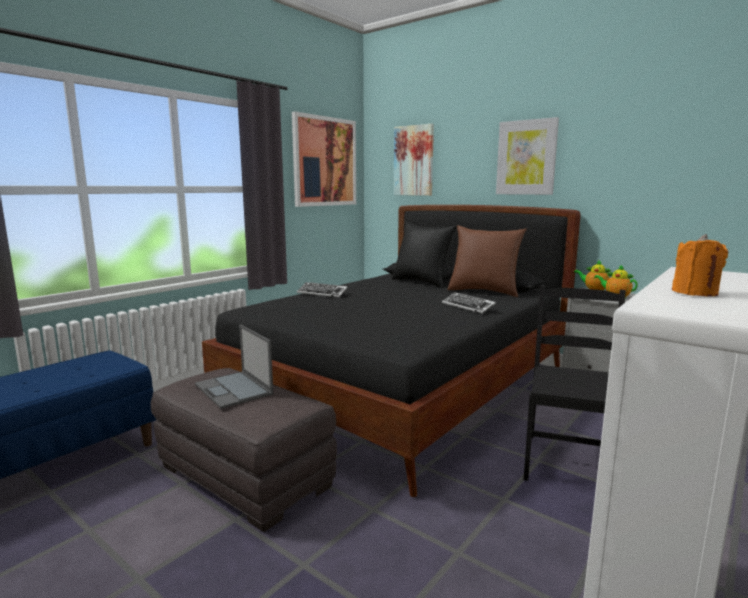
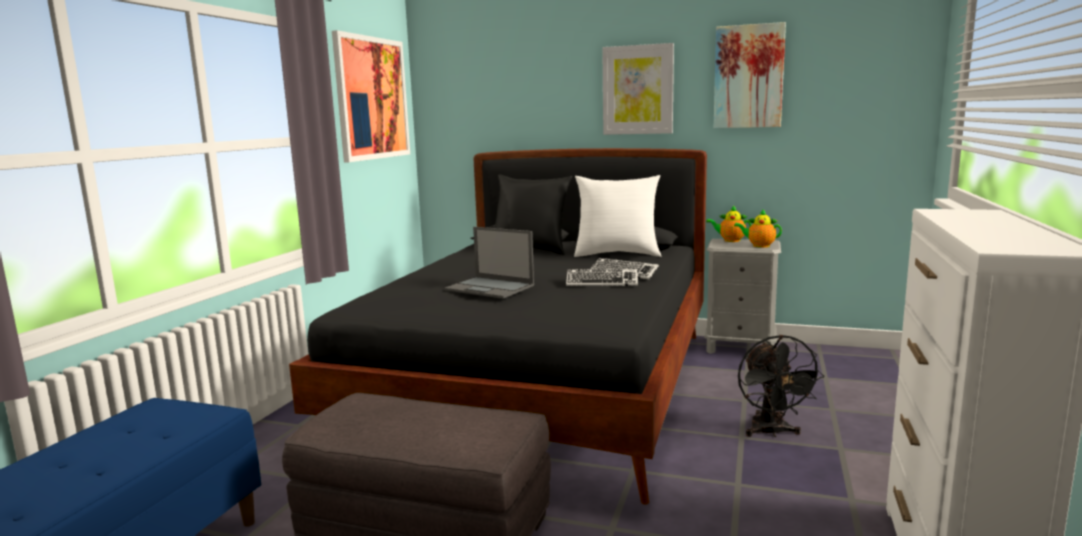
camera: 20 degrees left, 0 degrees up
laptop [195,324,273,409] -> laptop moved to [444,227,534,299]
keyboard [297,282,348,297] -> keyboard moved to [566,269,638,286]
picture [394,123,434,196] -> picture moved to [714,22,786,128]
brown pillow [447,225,527,297] -> white pillow [574,175,661,257]
black chair [524,285,626,481] -> black fan [738,335,825,437]
orange candle [672,234,728,296] -> none

